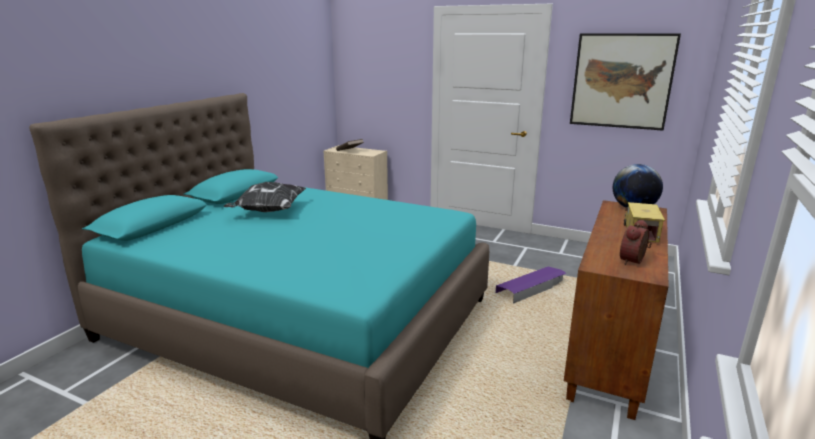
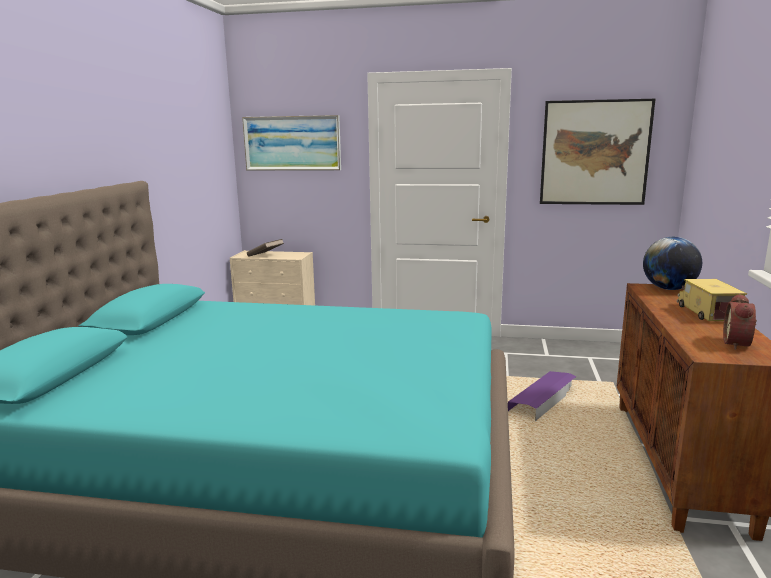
camera: 15 degrees left, 5 degrees down
pillow [223,182,306,212] -> none
none -> picture [242,115,341,170]

